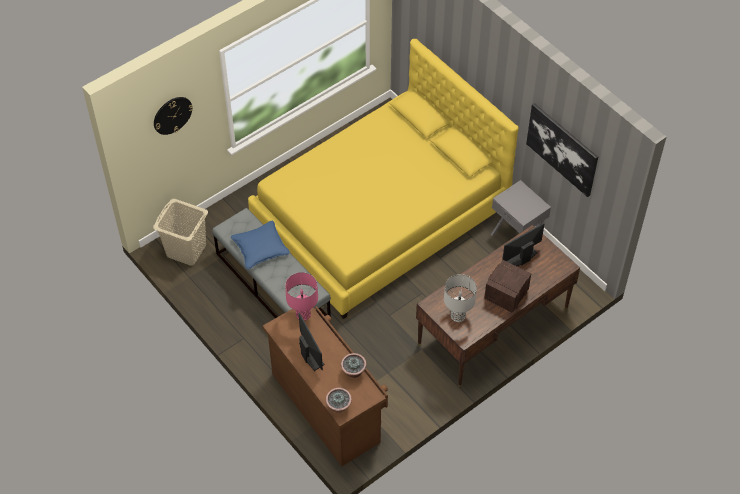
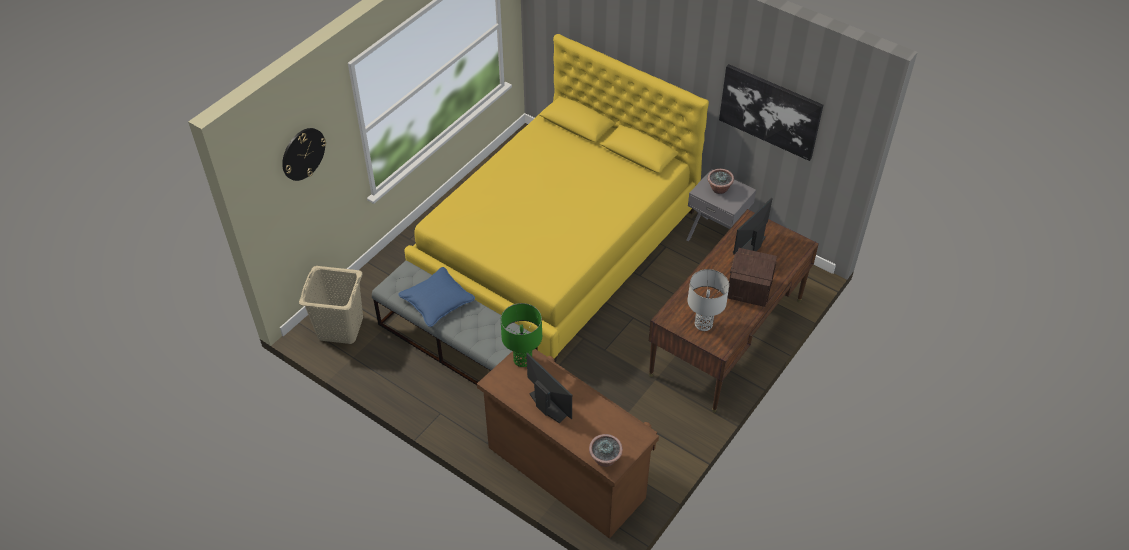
camera: 15 degrees left, 5 degrees down
pink table lamp [285,272,318,321] -> green table lamp [501,303,542,367]
potted plant [341,353,367,378] -> potted plant moved to [707,169,734,194]

